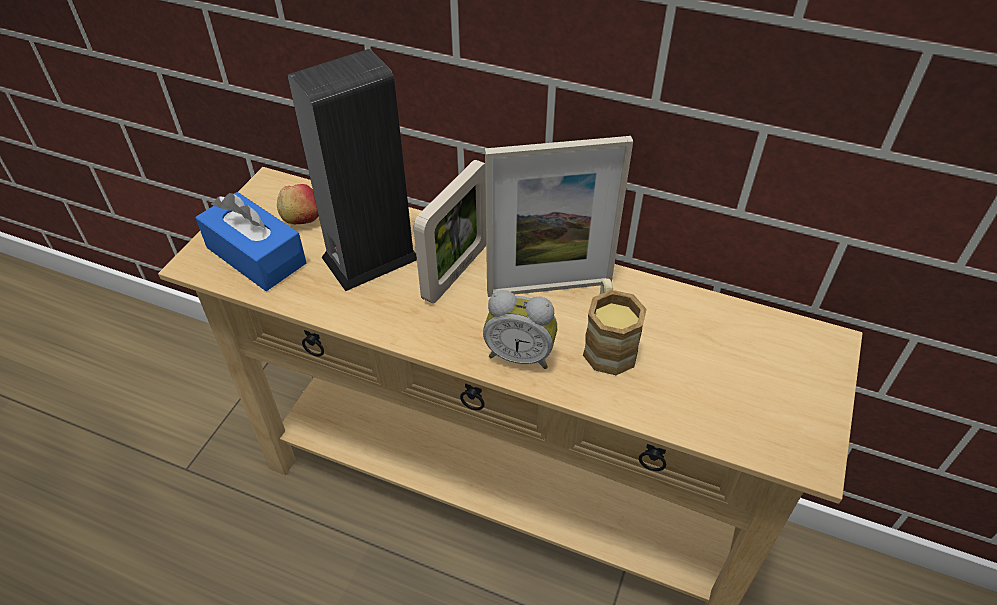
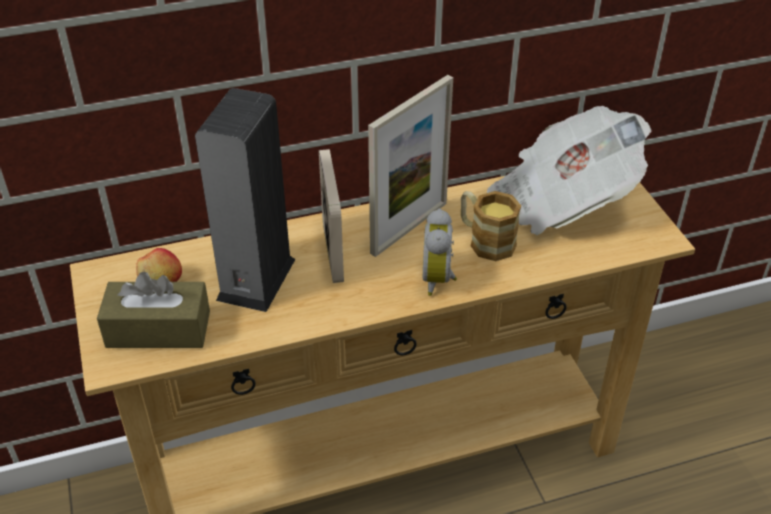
camera: 40 degrees left, 5 degrees down
blue tissue box [196,192,307,291] -> brown tissue box [97,272,210,348]
alarm clock [483,290,557,369] -> alarm clock turned 120 degrees clockwise [423,208,457,296]
none -> newspaper [487,106,652,235]

